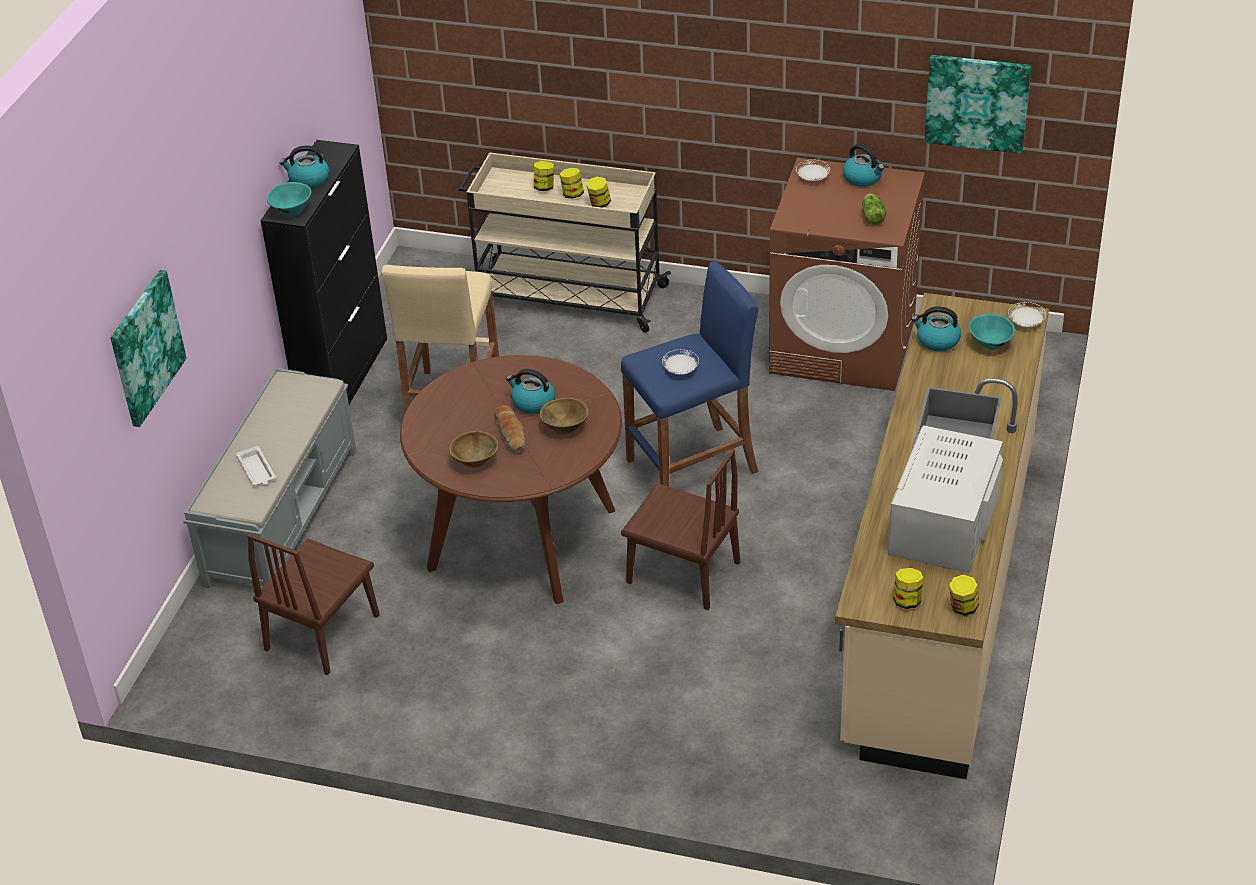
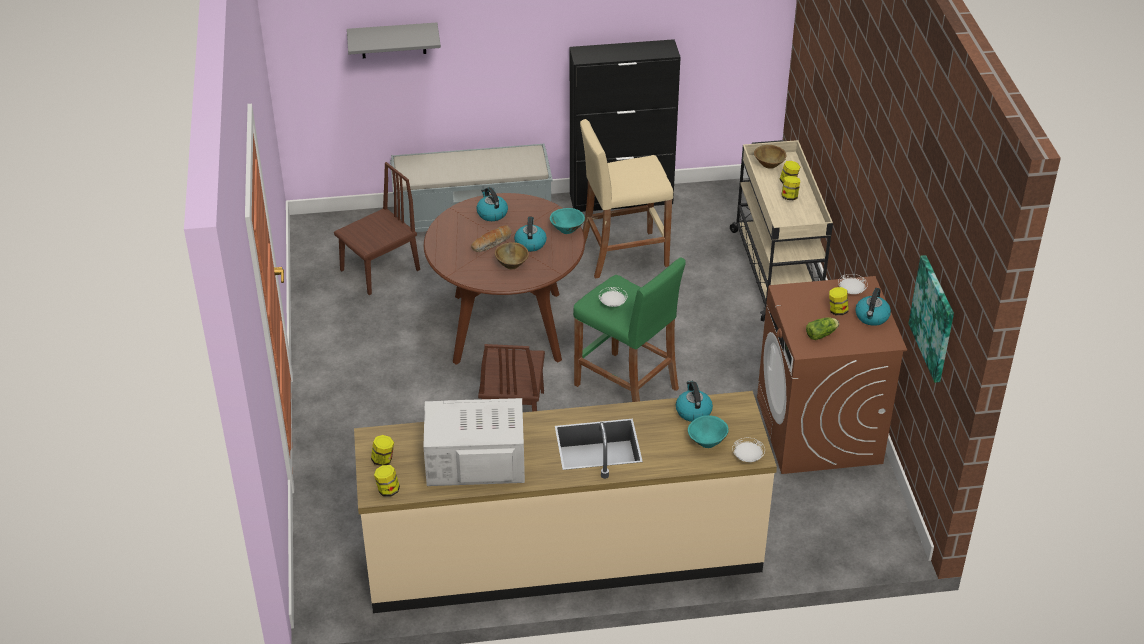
camera: 65 degrees right, 0 degrees up
picture [110,270,187,427] -> grey shelf [347,22,441,58]
white tray [236,446,276,486] -> none
brown chair [247,534,380,675] -> brown chair turned 135 degrees clockwise [334,162,420,295]
turquoise bowl [267,182,312,216] -> turquoise bowl moved to [550,208,585,234]
kettle [280,145,329,189] -> kettle moved to [476,187,508,221]
brown bowl [449,431,499,468] -> brown bowl moved to [754,145,787,169]
jar [586,176,611,208] -> jar moved to [829,287,848,315]
blue stool [621,261,759,487] -> green stool [573,258,686,402]

